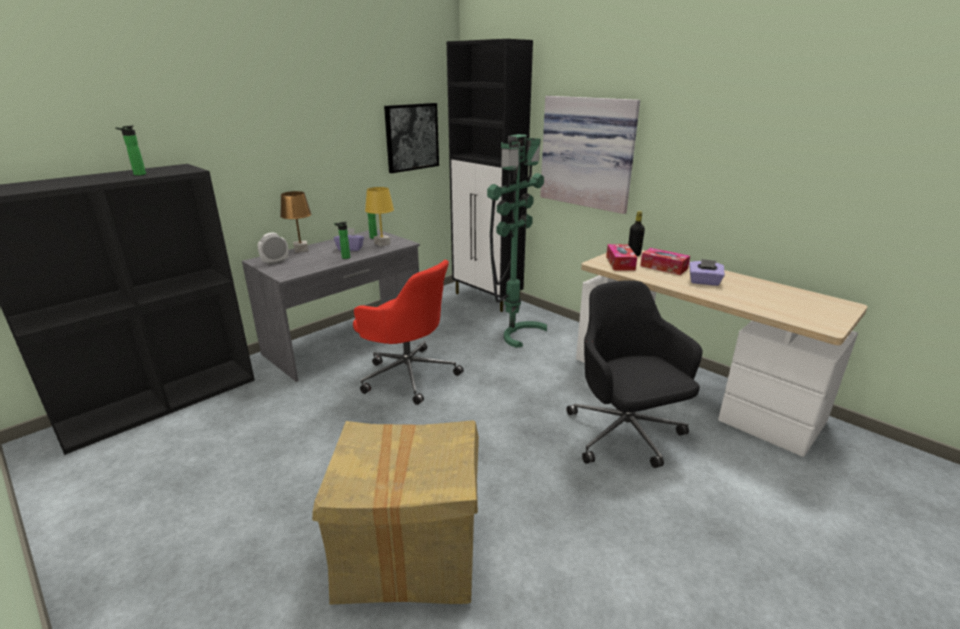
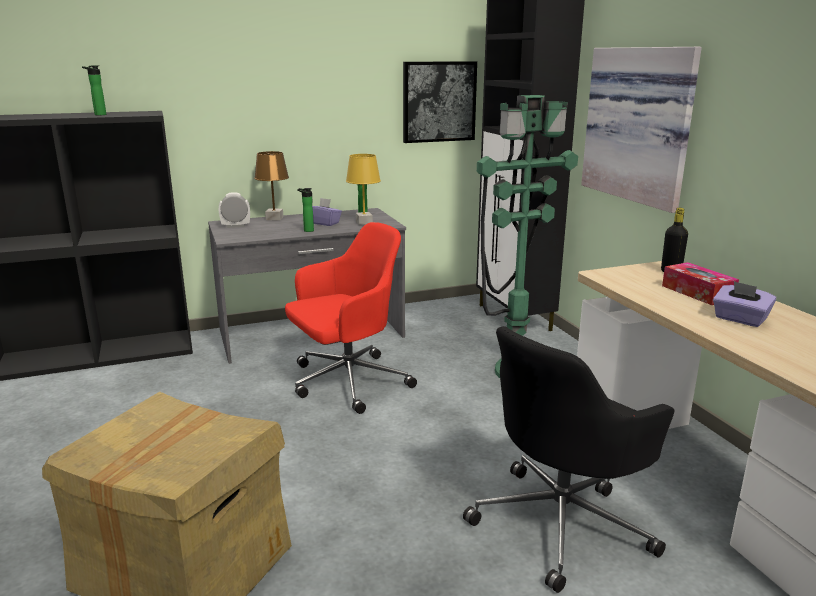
camera: 25 degrees right, 5 degrees down
red office chair [353,260,463,405] -> red office chair turned 90 degrees counterclockwise [285,222,417,414]
black office chair [567,280,702,468] -> black office chair turned 135 degrees counterclockwise [463,326,674,593]
tissue box [606,244,637,271] -> none

